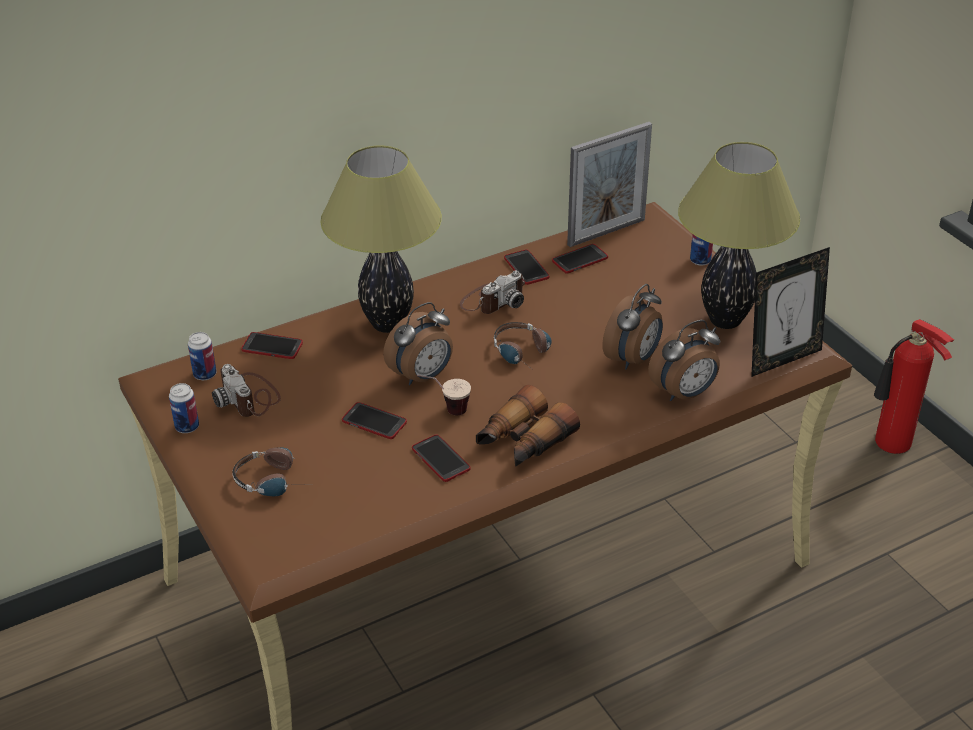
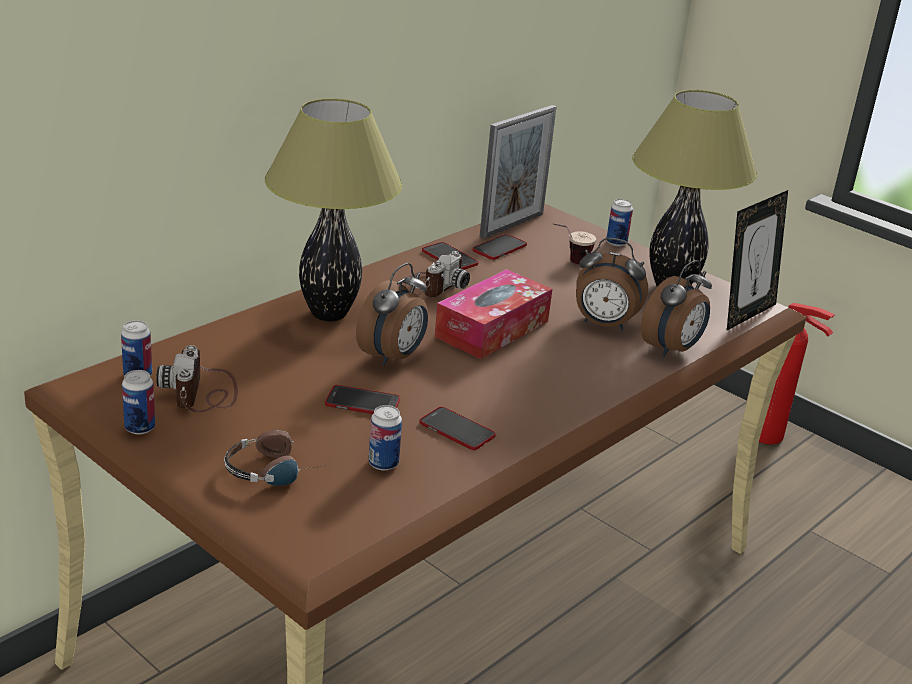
camera: 20 degrees left, 10 degrees down
camera [212,364,281,417] -> camera turned 45 degrees clockwise [156,345,238,412]
phone [241,332,303,359] -> none
cup [417,375,471,415] -> cup moved to [552,223,596,265]
binoculars [476,385,580,467] -> none
headphones [494,322,552,372] -> tissue box [435,269,552,359]
alarm clock [602,284,663,369] -> alarm clock turned 90 degrees clockwise [576,238,648,330]
none -> can [369,405,402,471]

